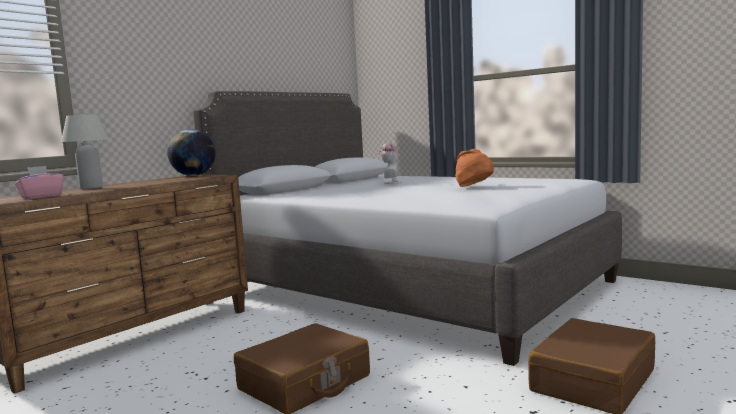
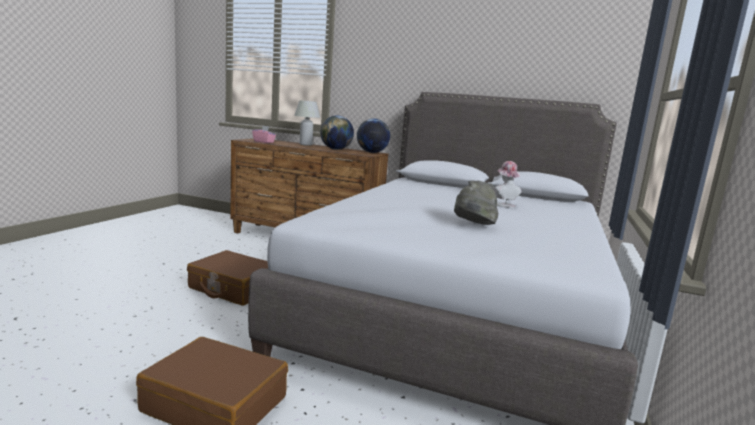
camera: 70 degrees right, 5 degrees up
orange hat [455,149,494,187] -> grey hat [454,180,498,225]
none -> globe [320,115,354,150]

